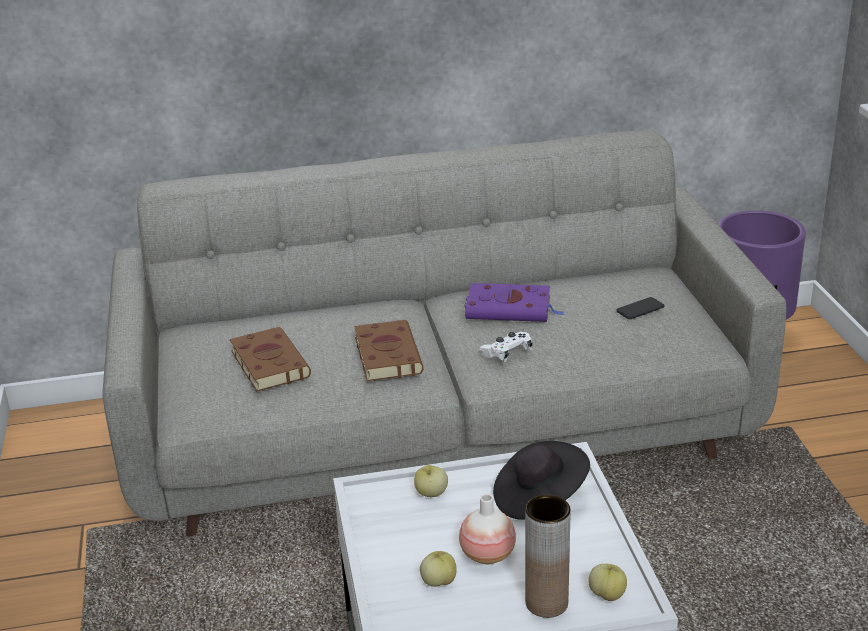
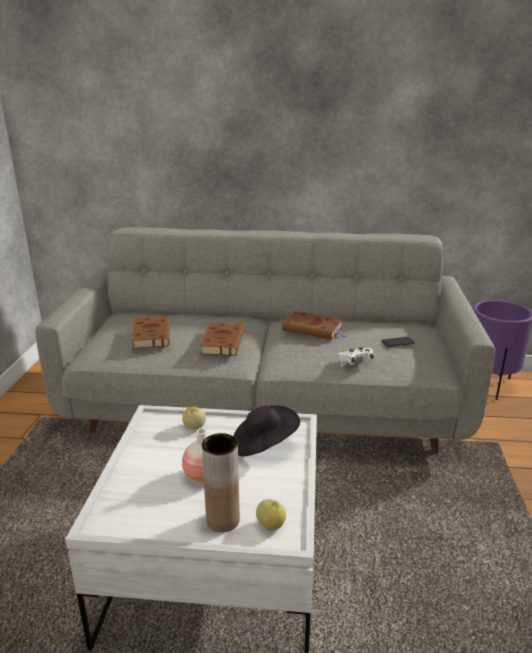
camera: 15 degrees right, 5 degrees down
apple [420,551,457,587] -> none
purple book [465,283,564,322] -> brown book [282,311,347,340]
white game controller [480,332,533,362] -> white game controller moved to [338,347,373,365]

